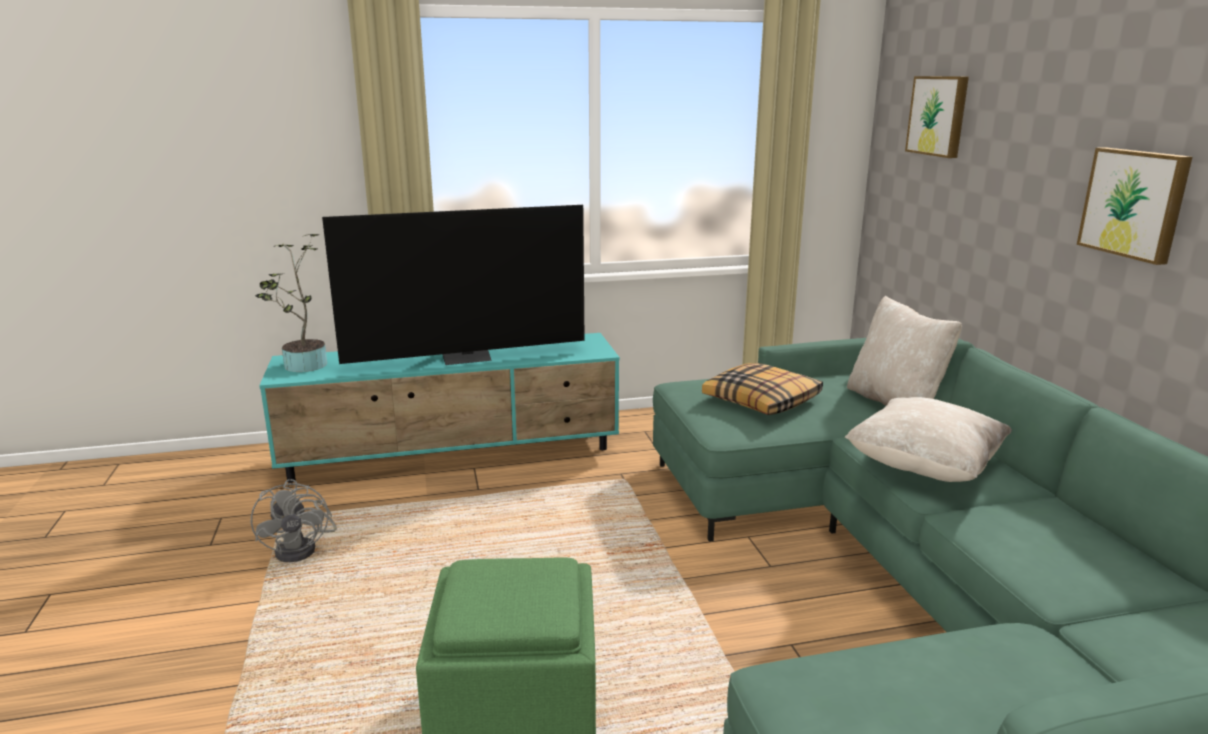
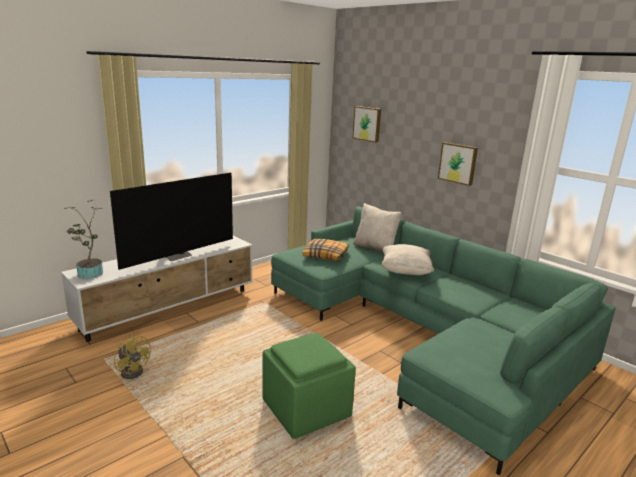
camera: 30 degrees left, 0 degrees up
grey fan [251,479,337,562] -> yellow fan [114,334,151,379]
turquoise tv stand [259,333,620,483] -> white tv stand [61,235,253,342]

